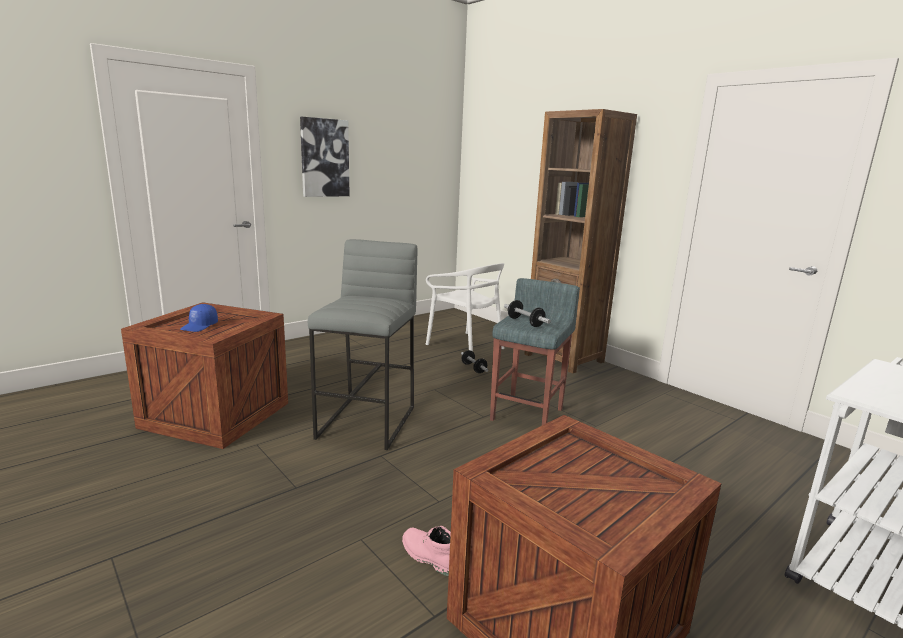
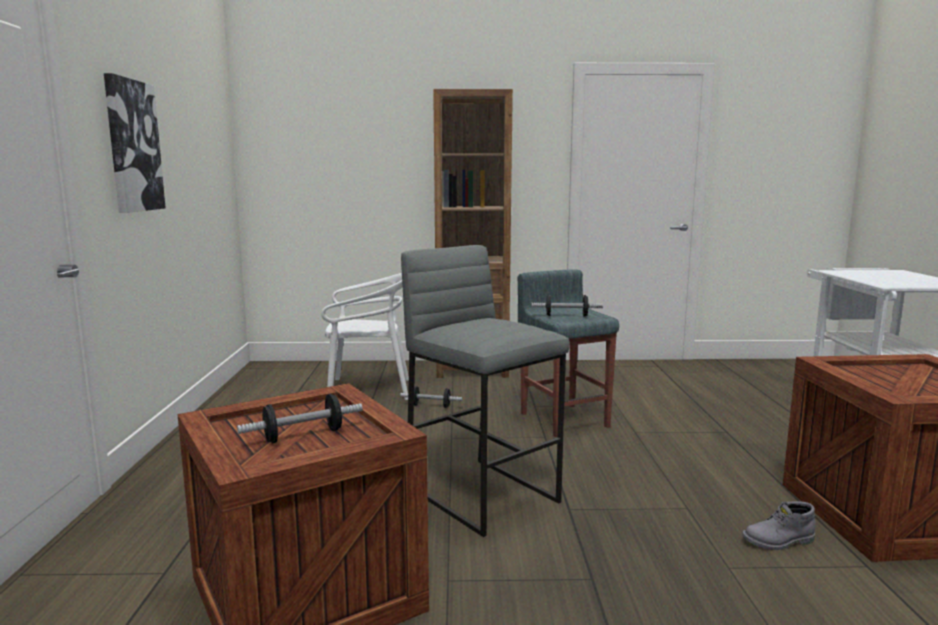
camera: 50 degrees left, 5 degrees down
blue cap [180,304,218,332] -> dumbbell [237,394,363,443]
pink boot [402,526,451,576] -> grey boot [742,501,816,550]

